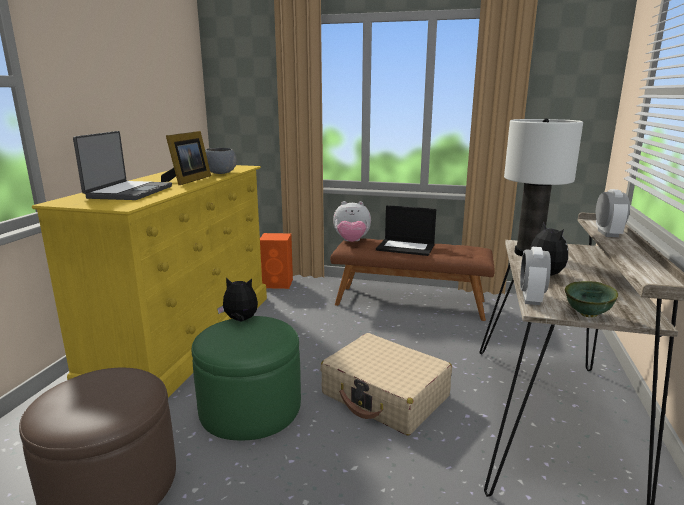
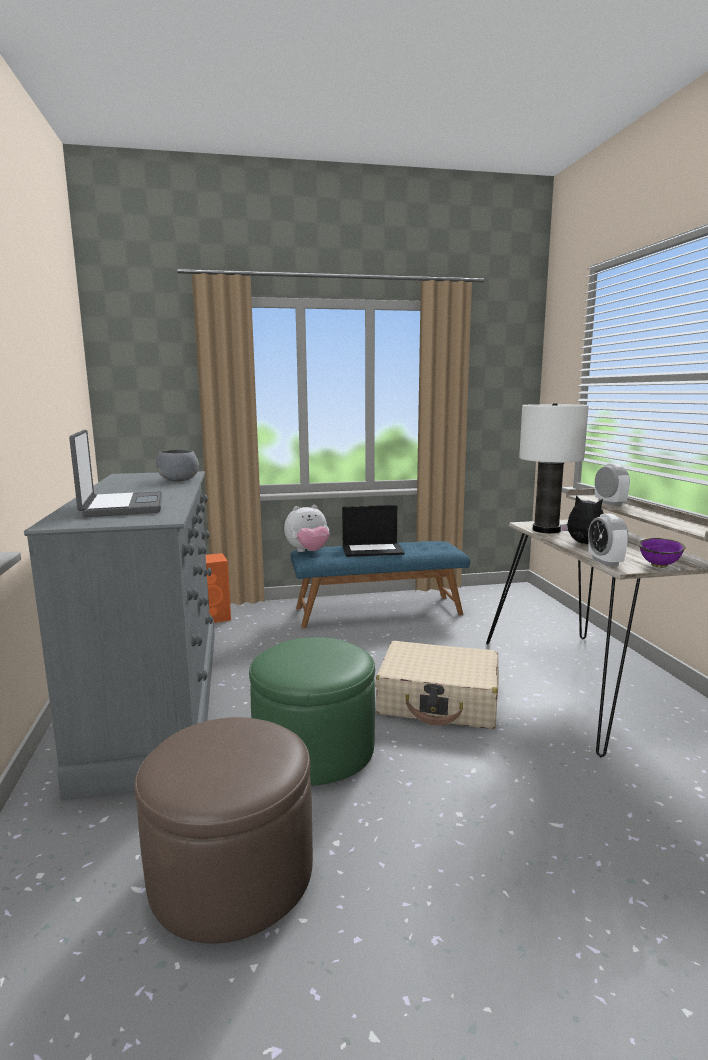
camera: 25 degrees left, 5 degrees down
yellow dresser [32,165,267,398] -> grey dresser [24,471,215,800]
picture frame [161,131,211,185] -> none
plush toy [217,278,258,321] -> none
brown bench [330,238,495,321] -> blue bench [291,541,470,628]
green bowl [565,281,618,317] -> purple bowl [639,538,686,568]

